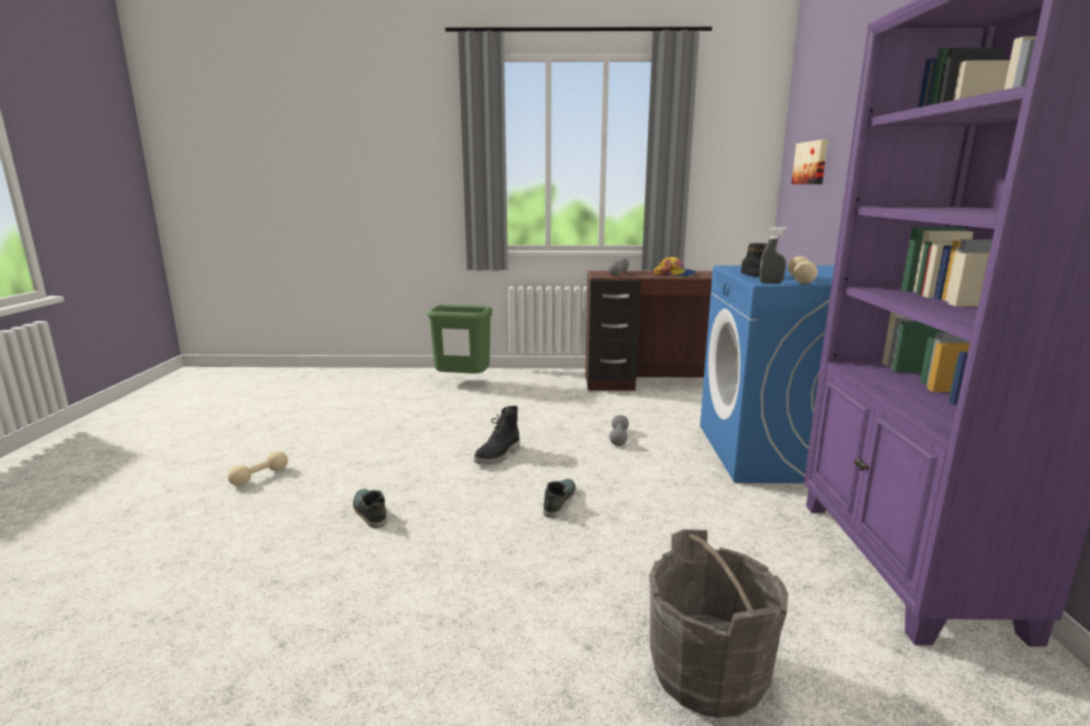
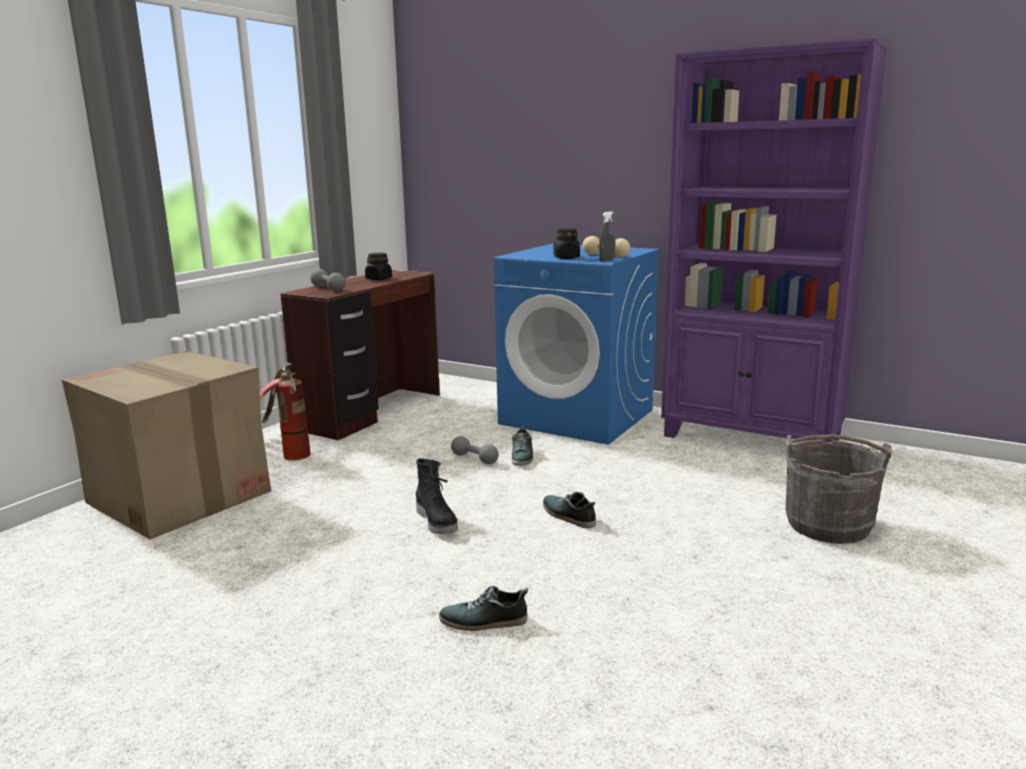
camera: 60 degrees left, 0 degrees up
beige dumbbell [228,451,288,486] -> none
green trash can [427,305,493,374] -> cardboard box [62,351,271,539]
cap [654,257,696,277] -> black jar [365,253,392,280]
picture [792,139,828,184] -> none
none -> fire extinguisher [260,363,311,461]
none -> shoe [512,426,533,466]

